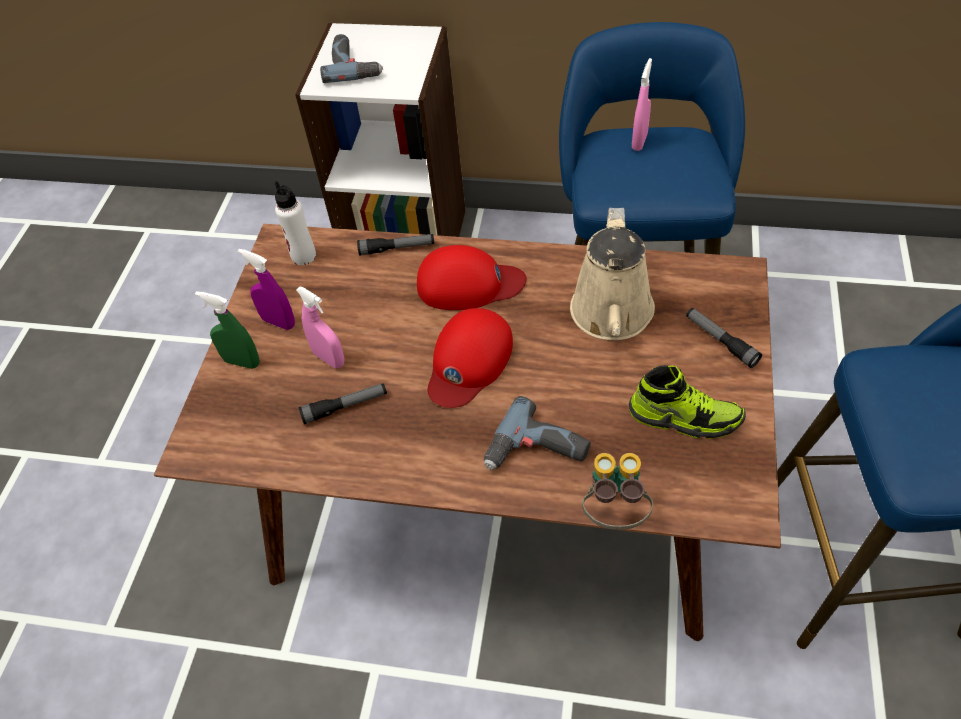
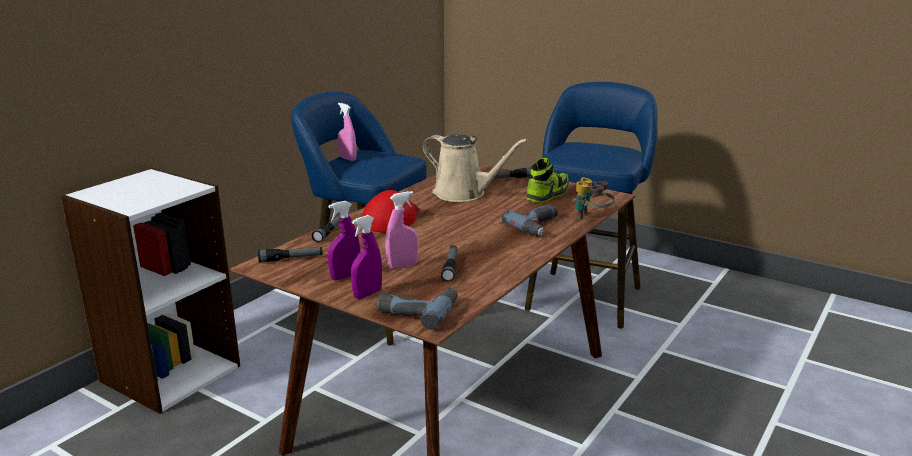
camera: 70 degrees left, 30 degrees down
green spray bottle [195,291,260,369] -> purple spray bottle [351,215,382,299]
white bottle [275,181,316,265] -> flashlight [258,247,323,263]
power drill [320,34,383,83] -> power drill moved to [376,288,458,330]
red cap [427,308,513,408] -> none

